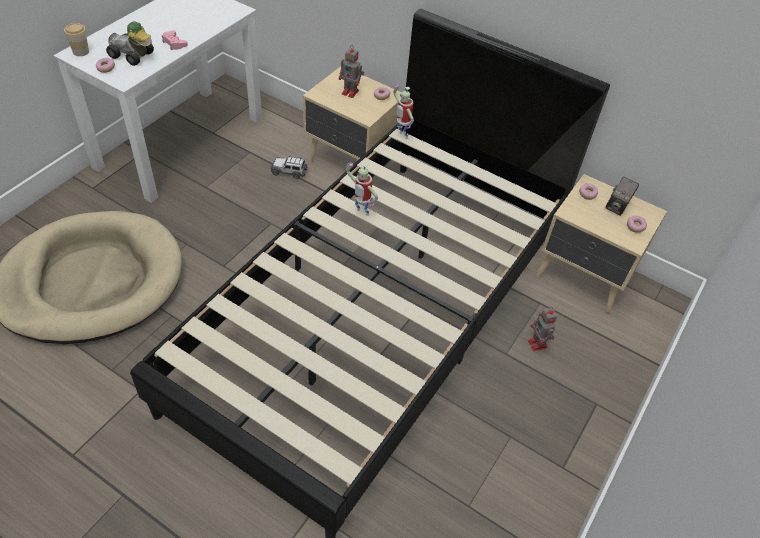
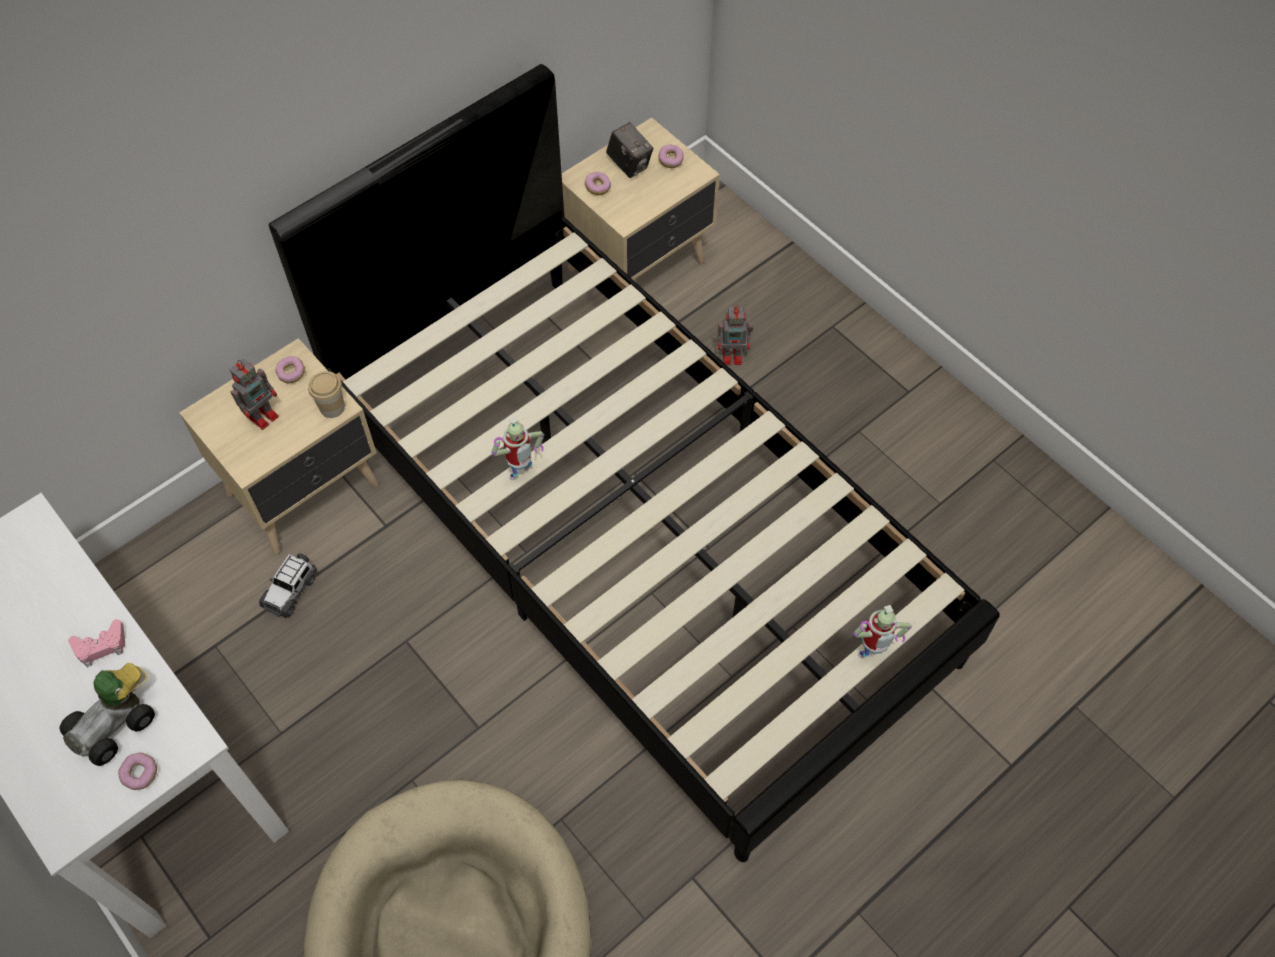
camera: 70 degrees left, 10 degrees up
cup [64,23,89,56] -> cup moved to [308,371,345,418]
toy robot [393,84,414,139] -> toy robot moved to [853,605,912,658]

